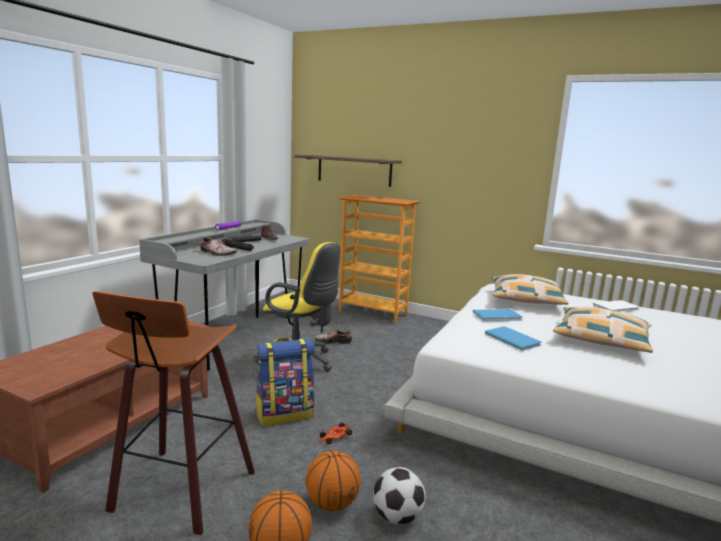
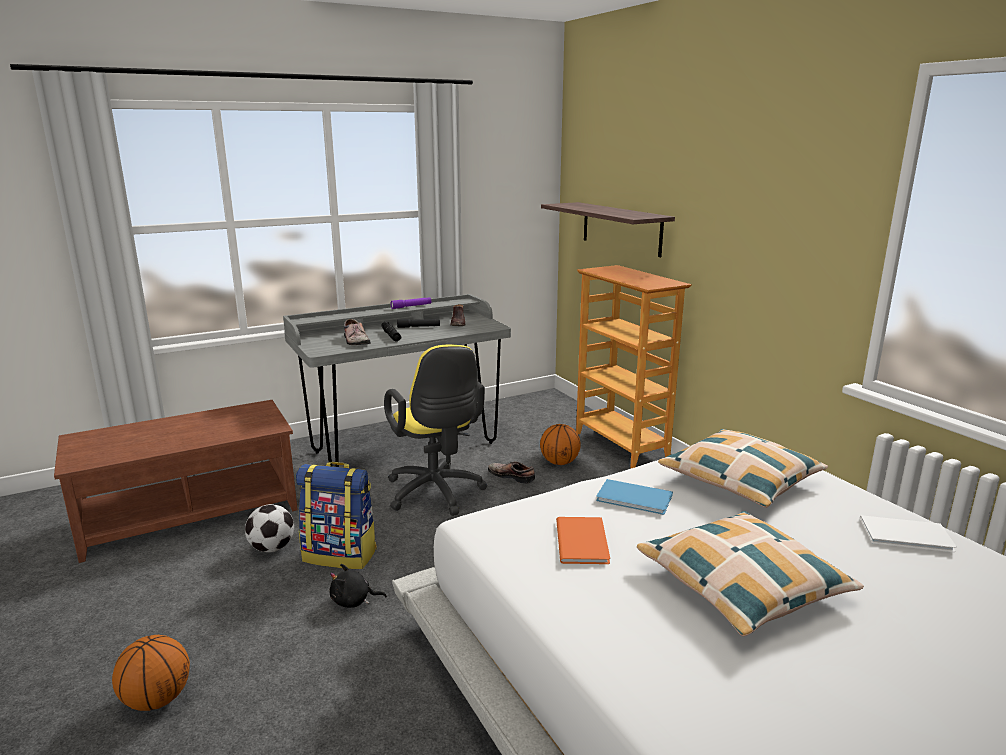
camera: 35 degrees right, 5 degrees up
stool [92,291,255,535] -> none
basketball [306,451,361,511] -> basketball moved to [540,424,581,465]
toy car [318,422,352,444] -> black plush toy [329,564,387,608]
football [373,467,426,525] -> football moved to [245,504,294,552]
blue book [485,326,542,351] -> orange book [556,517,610,564]

